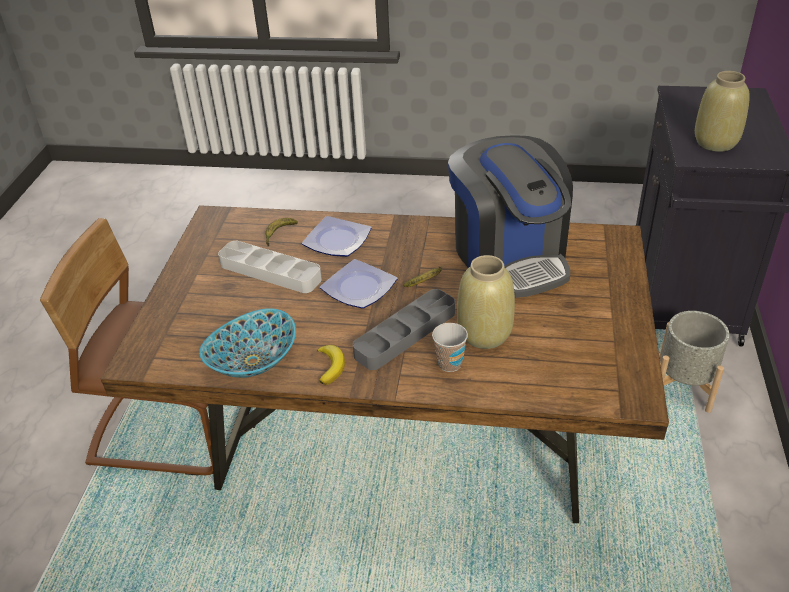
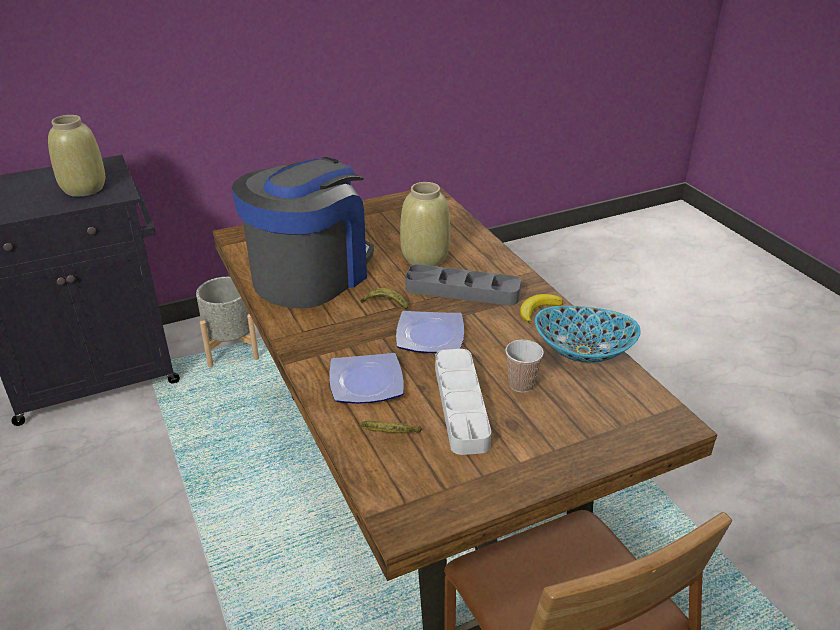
camera: 125 degrees left, 5 degrees down
cup [432,323,468,372] -> cup moved to [505,340,544,392]

